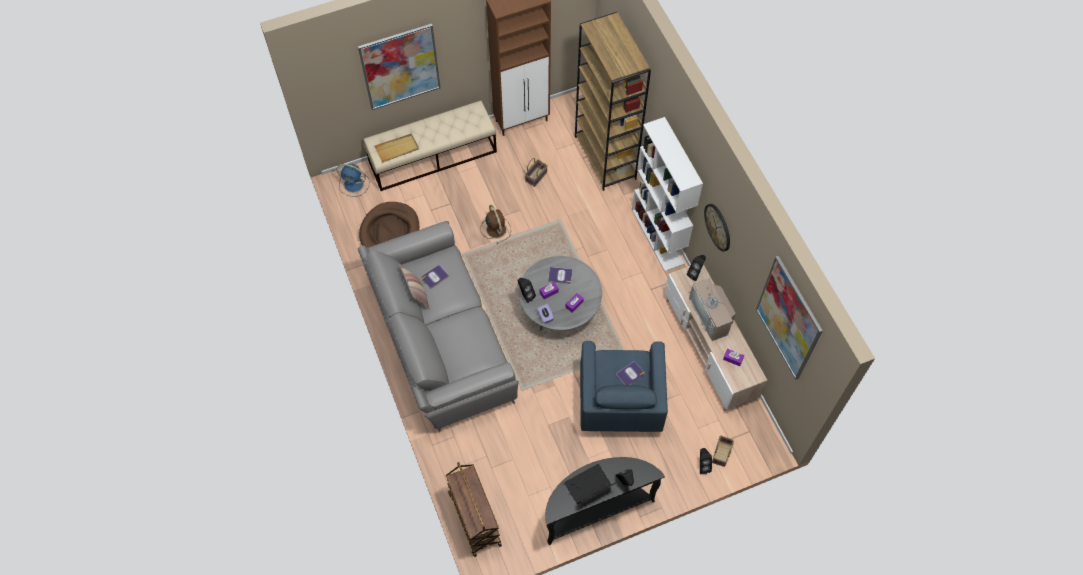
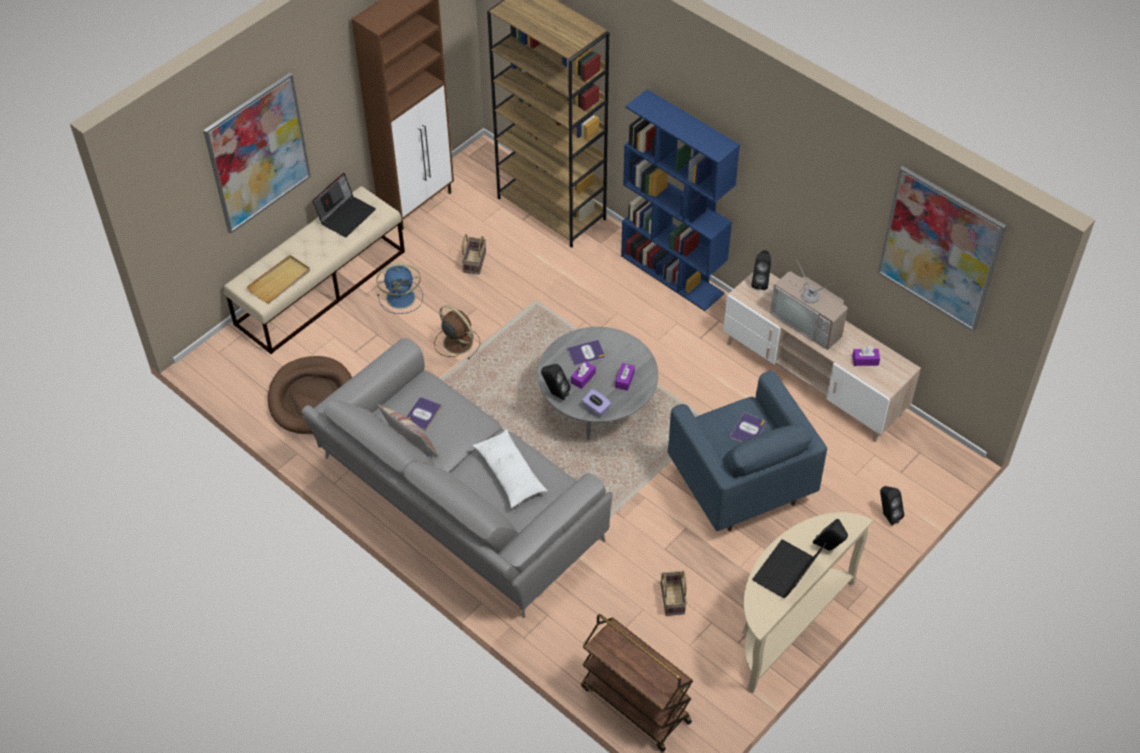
camera: 25 degrees left, 10 degrees down
blue fan [336,164,369,197] -> blue fan moved to [376,263,423,314]
black console table [545,457,665,545] -> beige console table [742,512,873,693]
white bookcase [632,117,703,271] -> blue bookcase [621,89,740,311]
wall clock [704,204,730,252] -> none
basket [712,435,734,467] -> basket moved to [661,571,687,616]
none -> laptop [312,173,376,237]
none -> white pillow [472,429,548,508]

